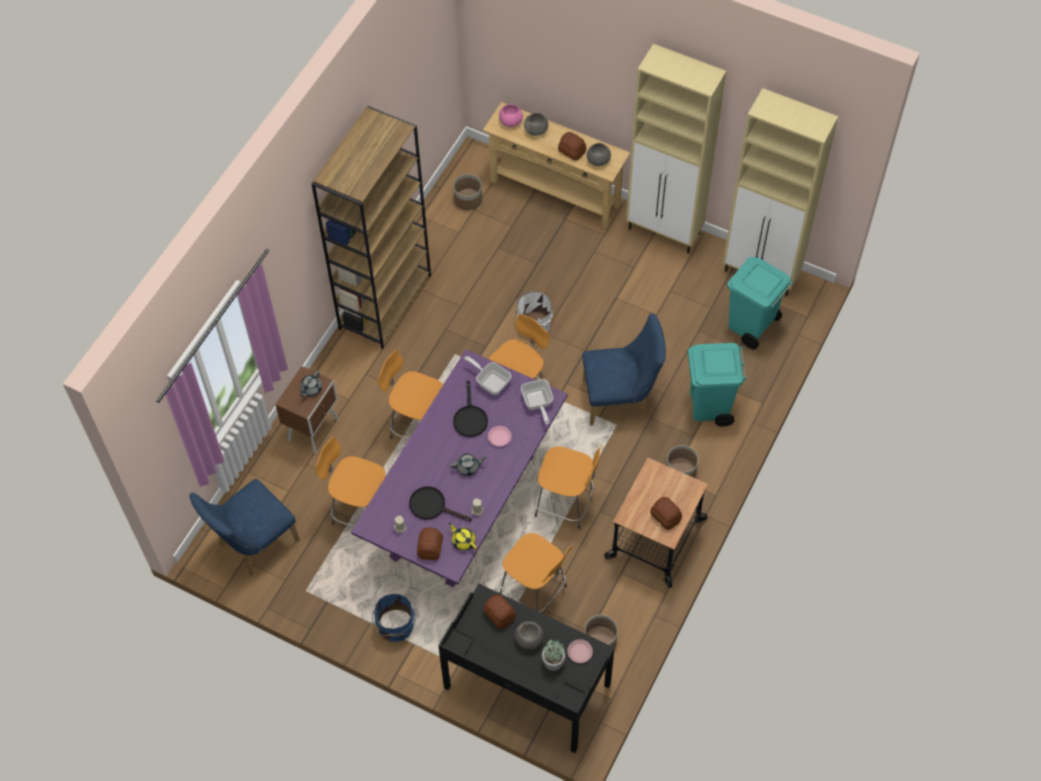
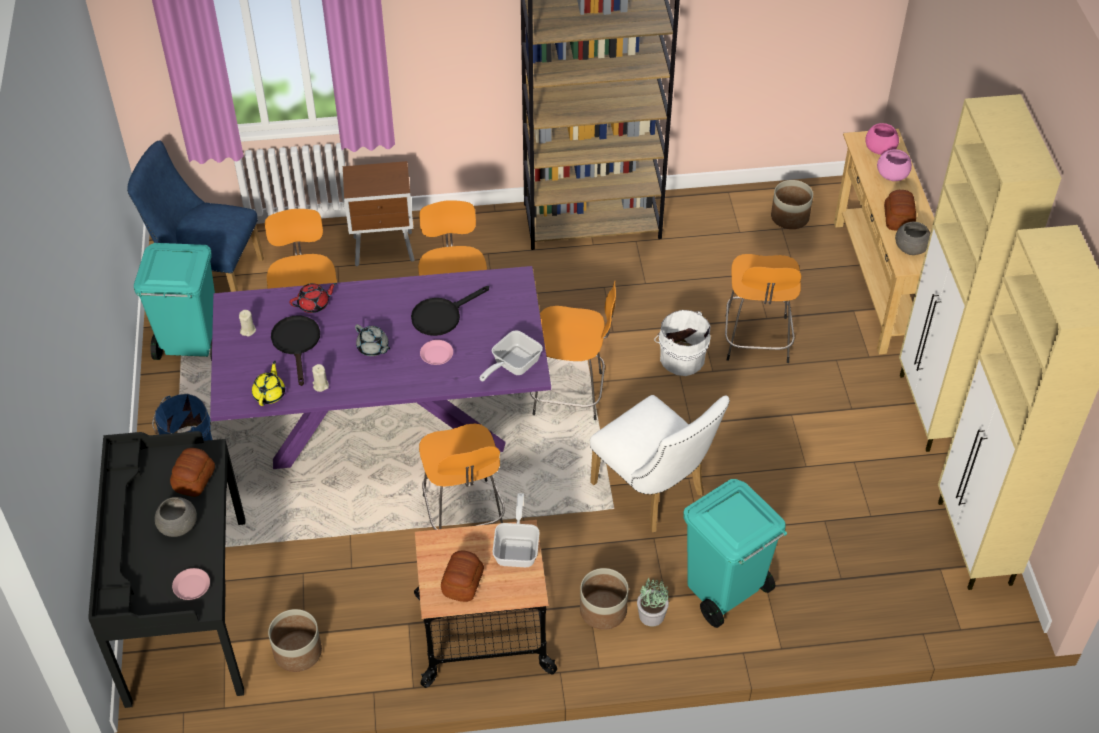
camera: 55 degrees right, 10 degrees down
grey teapot [300,371,322,397] -> none
bread [417,527,443,560] -> none
frying pan [464,356,511,395] -> frying pan moved to [492,493,539,567]
orange stool [500,533,573,612] -> orange stool moved to [725,254,801,363]
grey bowl [524,113,548,136] -> pink bowl [877,149,912,181]
potted plant [542,639,565,671] -> potted plant moved to [637,578,669,627]
blue chair [582,313,666,426] -> white chair [590,395,730,533]
turquoise trash can [727,257,793,349] -> turquoise trash can moved to [134,243,215,361]
none -> red teapot [289,283,337,313]

